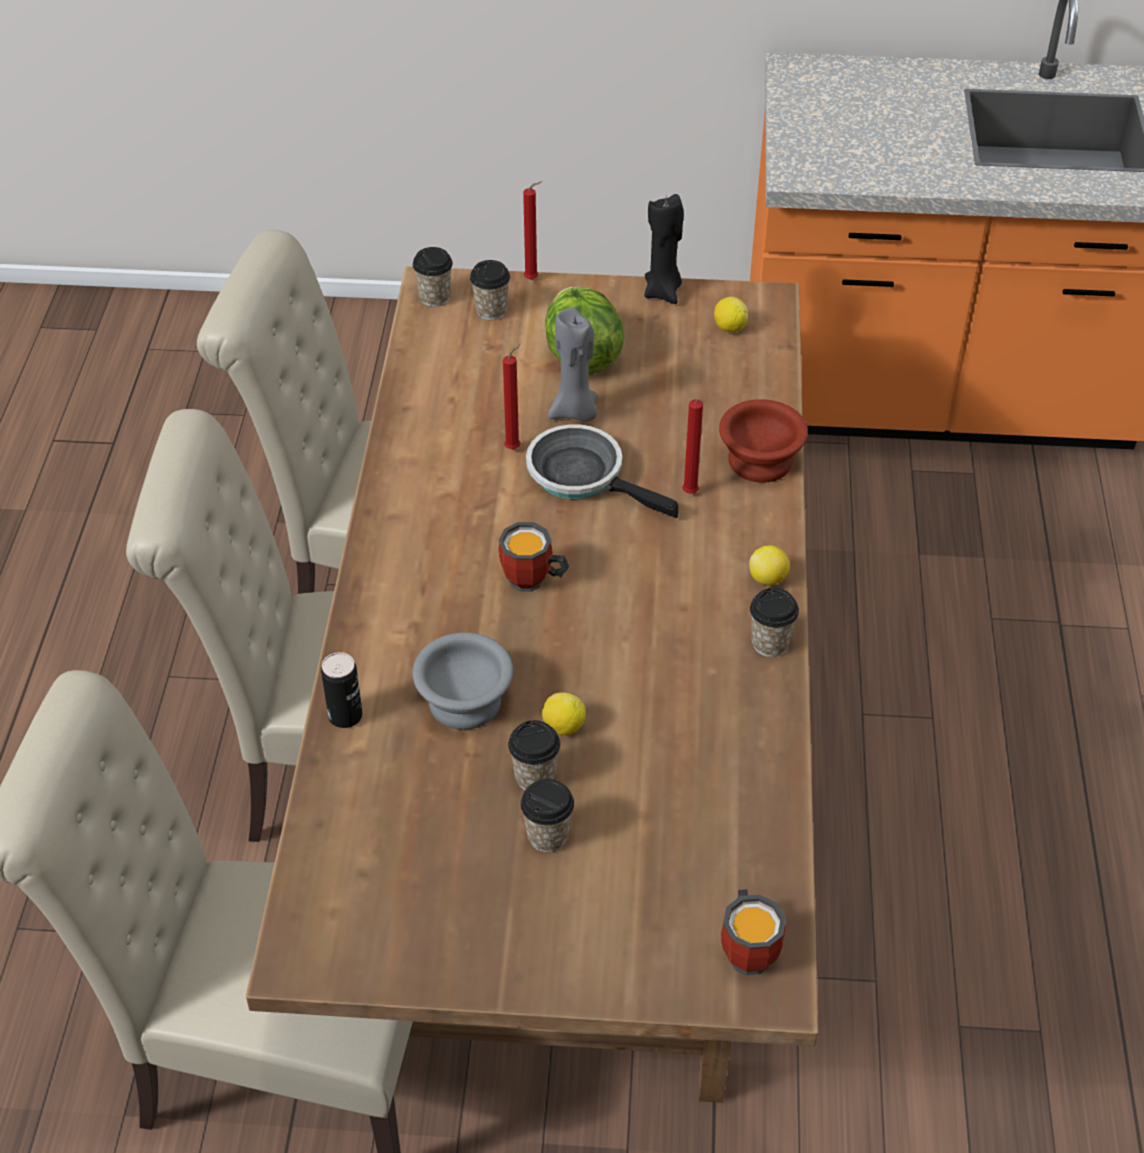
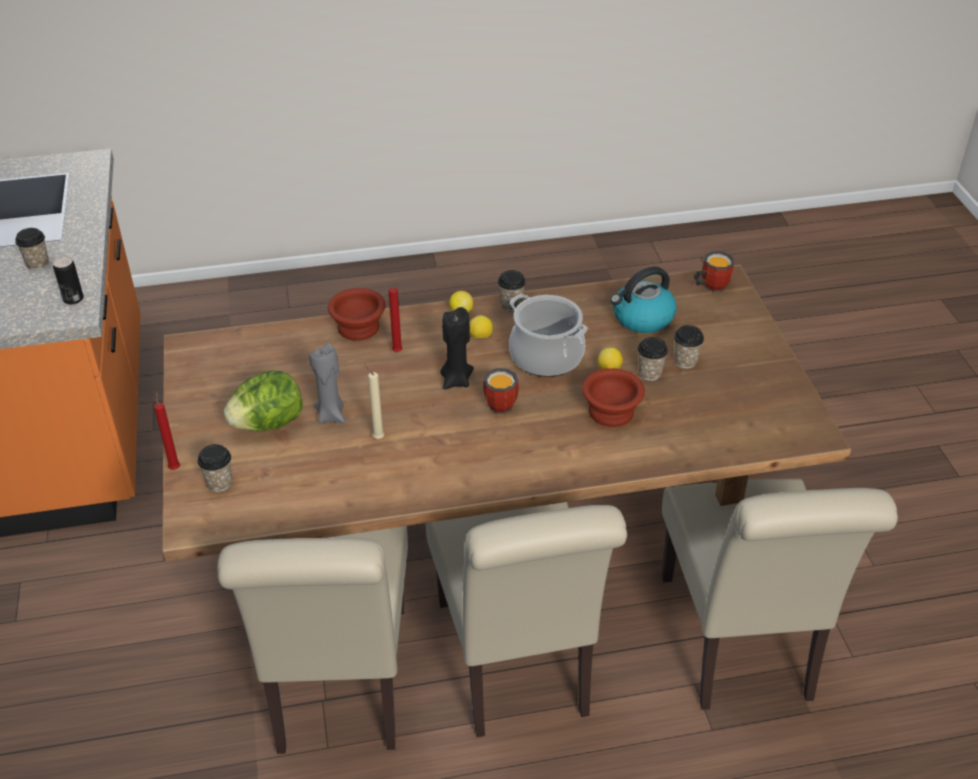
camera: 105 degrees left, 5 degrees down
can [321,652,363,728] -> can moved to [53,256,84,305]
cup [412,247,453,307] -> cup moved to [15,228,49,270]
grey bowl [413,632,513,730] -> brown bowl [582,368,645,427]
red candle [503,344,521,449] -> beige candle [365,364,384,439]
frying pan [526,424,678,518] -> none
black candle [645,194,684,304] -> black candle moved to [440,307,474,389]
lemon [714,297,748,332] -> lemon moved to [470,315,493,338]
none -> cooking pot [509,294,588,377]
none -> kettle [610,266,677,333]

